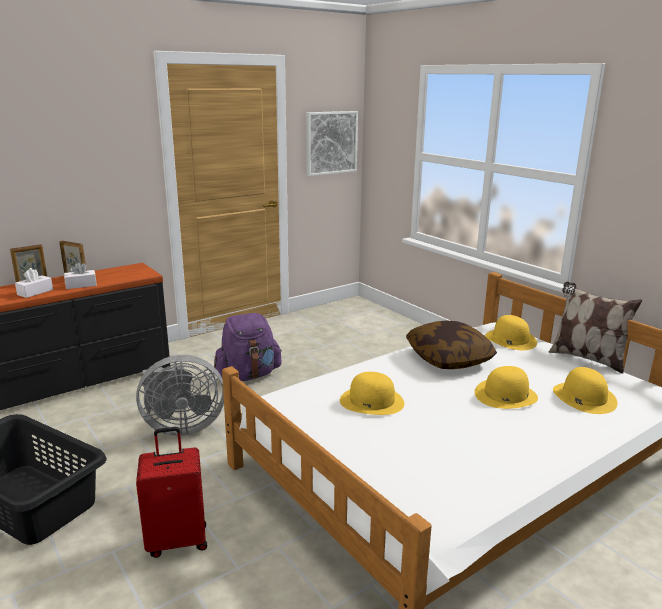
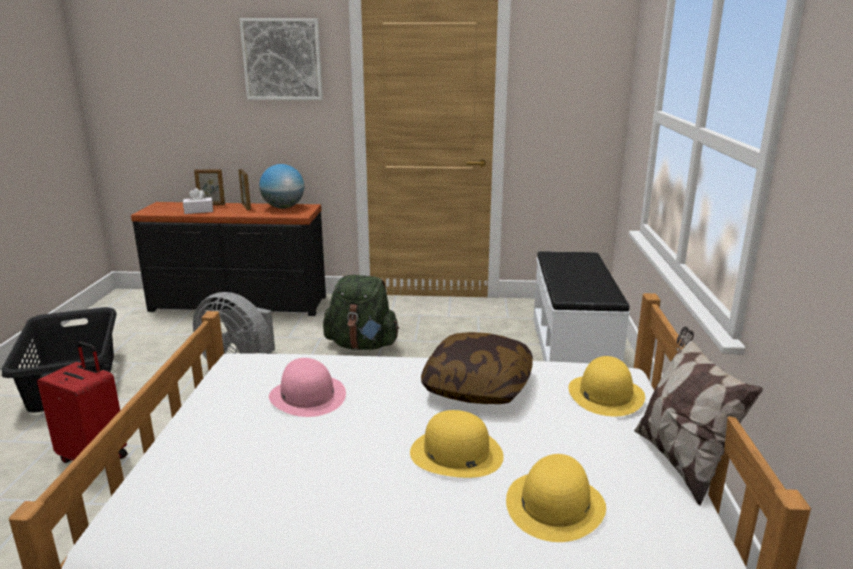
camera: 40 degrees right, 0 degrees up
white tissue box [64,262,97,289] -> none
purple backpack [214,313,282,381] -> green backpack [323,275,399,350]
picture [306,111,358,176] -> picture moved to [239,18,323,100]
yellow hat [340,372,404,415] -> pink hat [269,358,346,417]
none -> globe [259,164,304,209]
none -> white bench [533,251,630,363]

